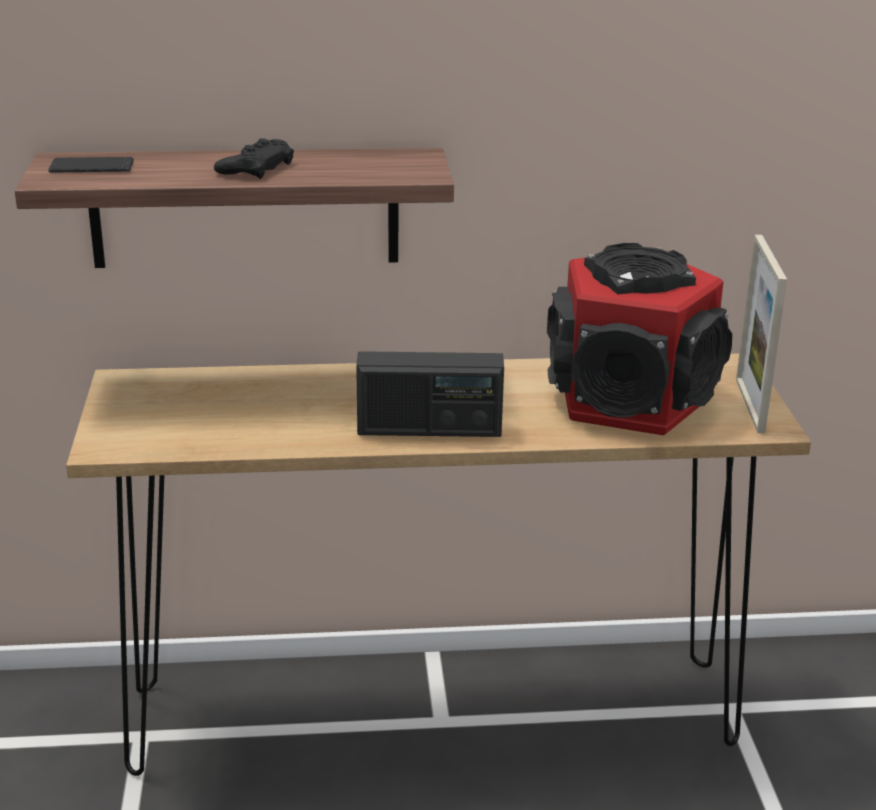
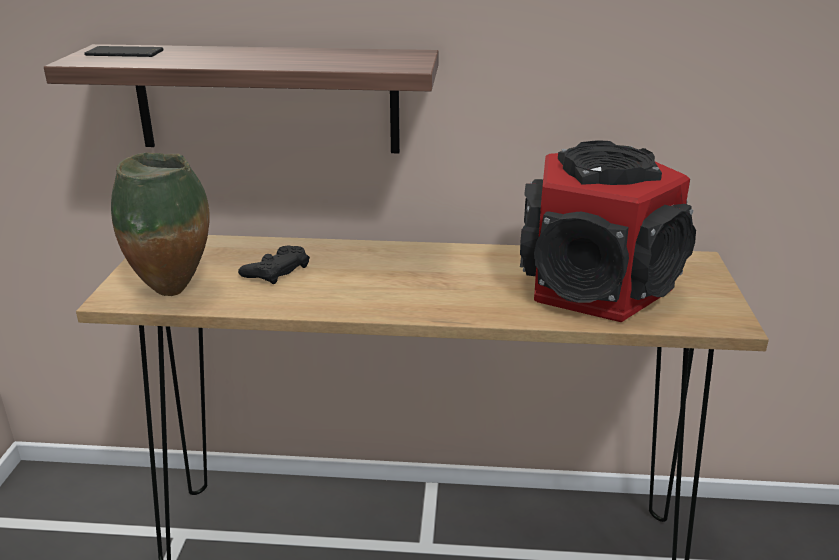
camera: 10 degrees right, 0 degrees up
black game controller [214,138,294,179] -> black game controller moved to [238,246,310,284]
radio [356,351,504,437] -> none
picture frame [736,235,787,433] -> none
none -> vase [111,153,210,296]

